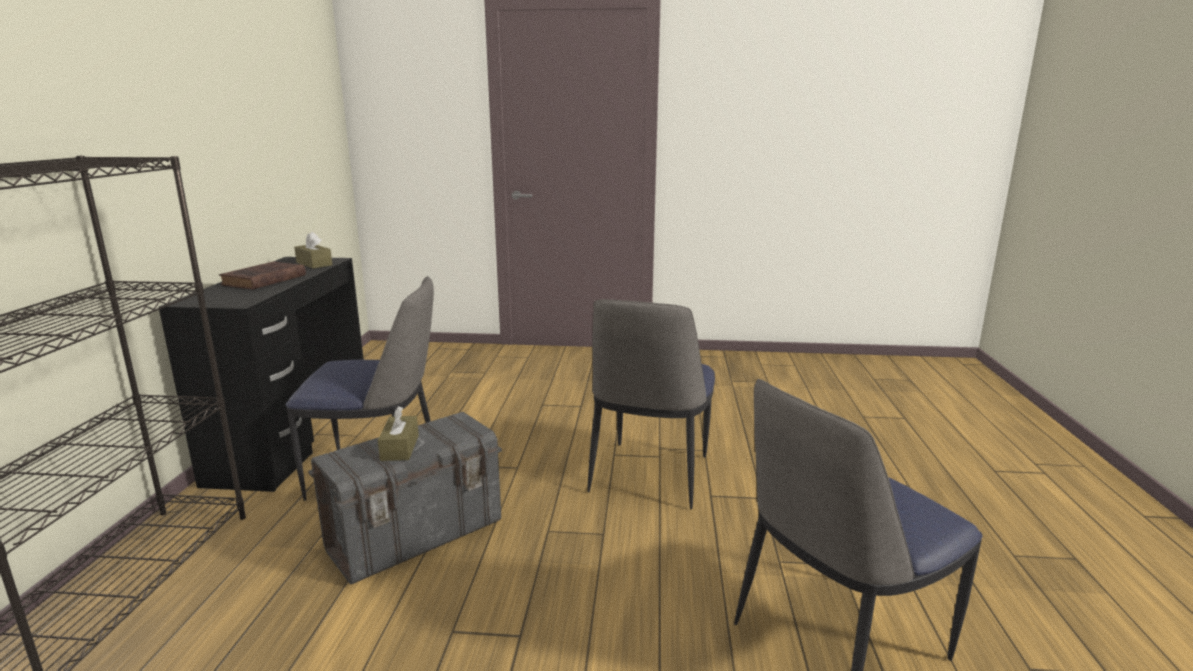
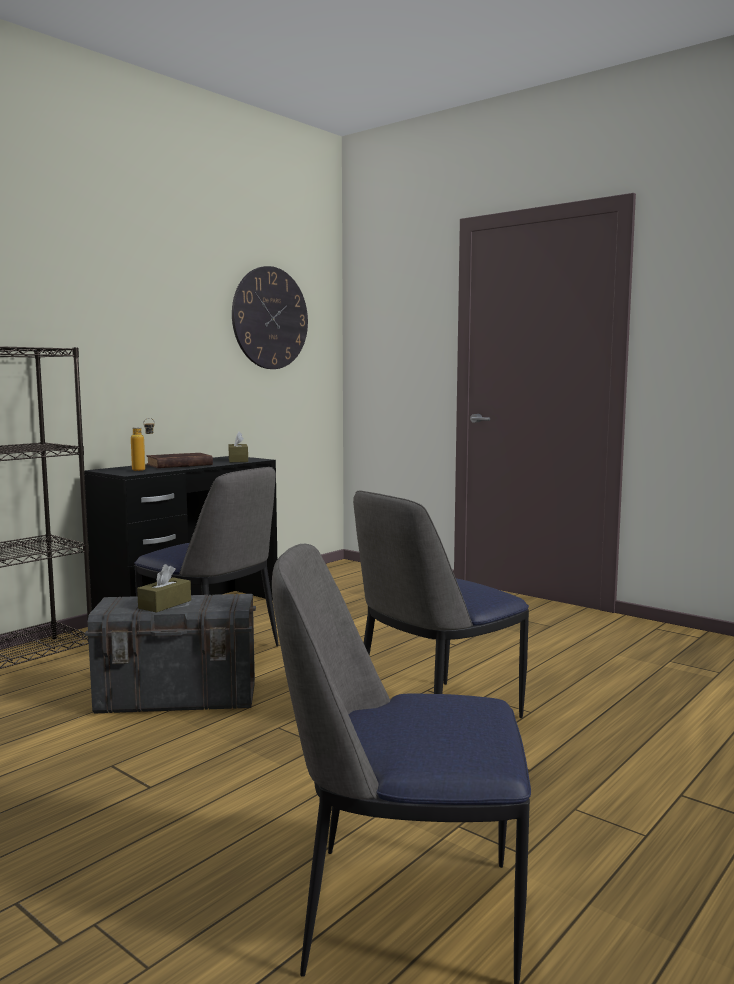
camera: 35 degrees right, 10 degrees down
none -> bottle [131,418,155,471]
none -> wall clock [232,266,308,369]

